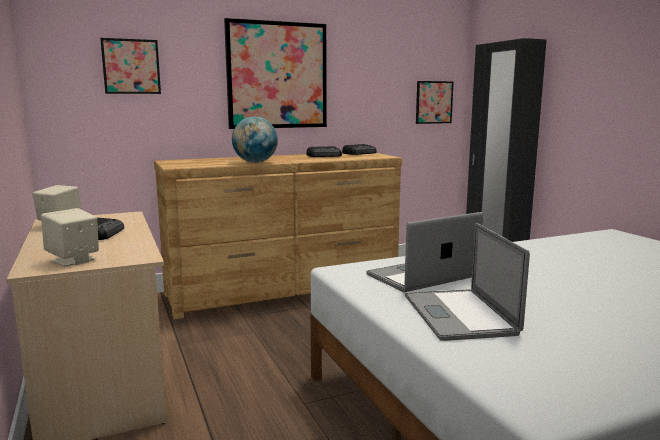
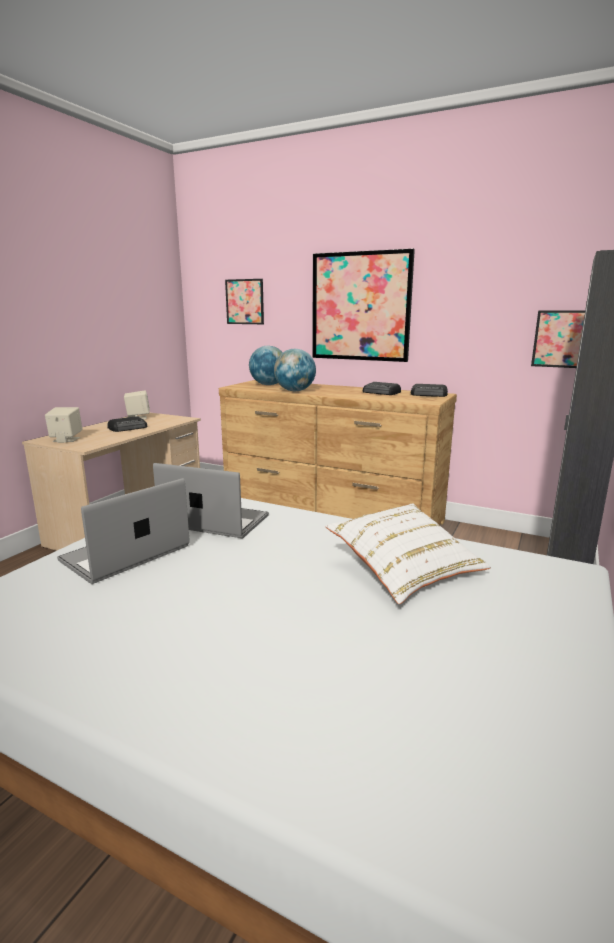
camera: 50 degrees right, 5 degrees up
none -> globe [249,346,283,385]
none -> white pillow [325,503,491,604]

